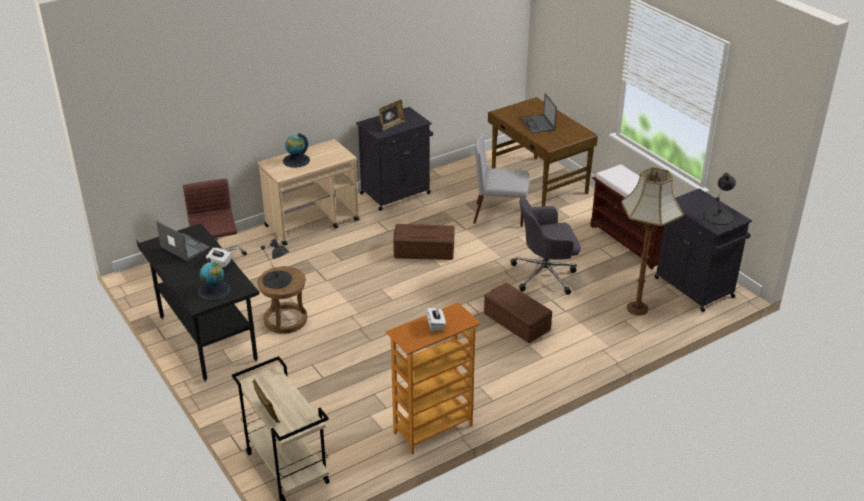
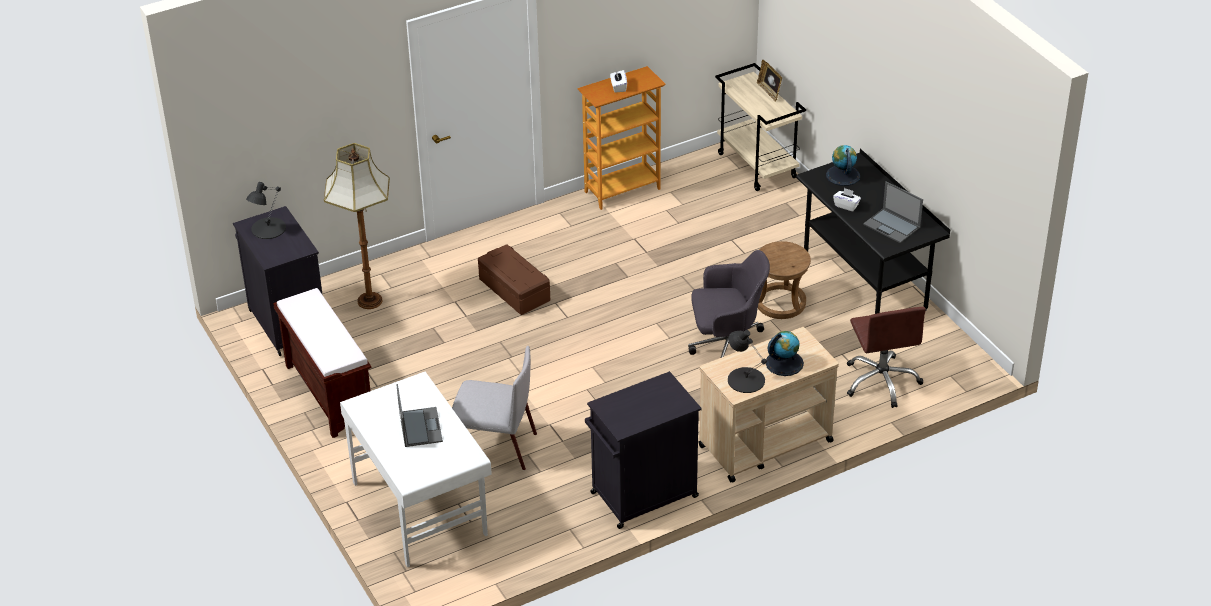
camera: 175 degrees left, 5 degrees up
black table lamp [261,239,292,289] -> black table lamp moved to [728,330,767,393]
picture frame [379,100,405,130] -> none
brown storage box [393,224,455,260] -> none
brown desk [488,97,598,207] -> white desk [340,372,492,567]
grey office chair [510,196,581,295] -> grey office chair moved to [688,250,770,358]

